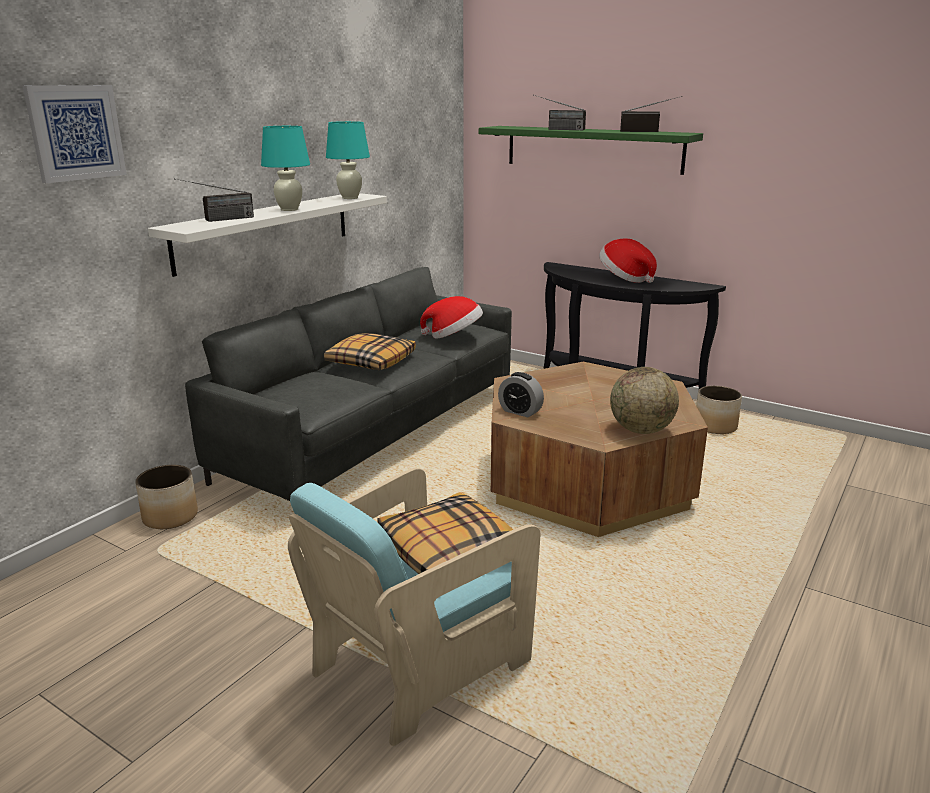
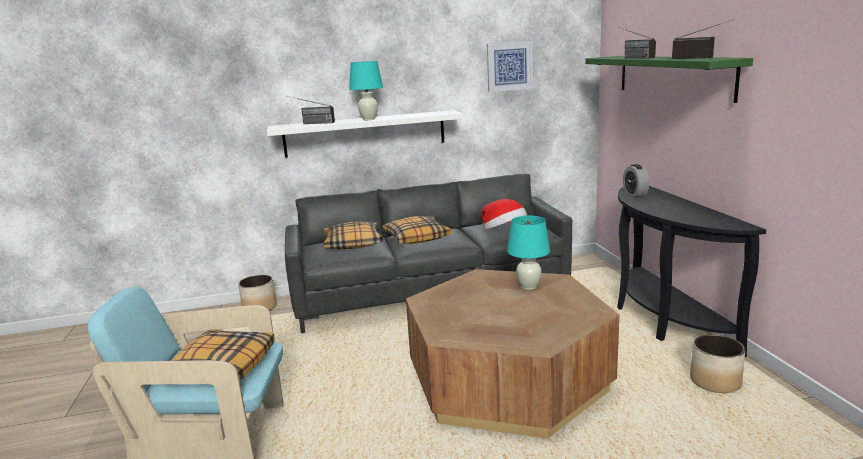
camera: 45 degrees right, 5 degrees down
picture [23,85,127,183] -> picture moved to [487,41,533,92]
turquoise table lamp [326,121,370,199] -> turquoise table lamp moved to [507,216,550,290]
alarm clock [498,372,544,418] -> alarm clock moved to [623,164,649,197]
hat [599,238,657,283] -> none
globe [610,367,679,434] -> none
none -> pillow [324,222,383,250]

